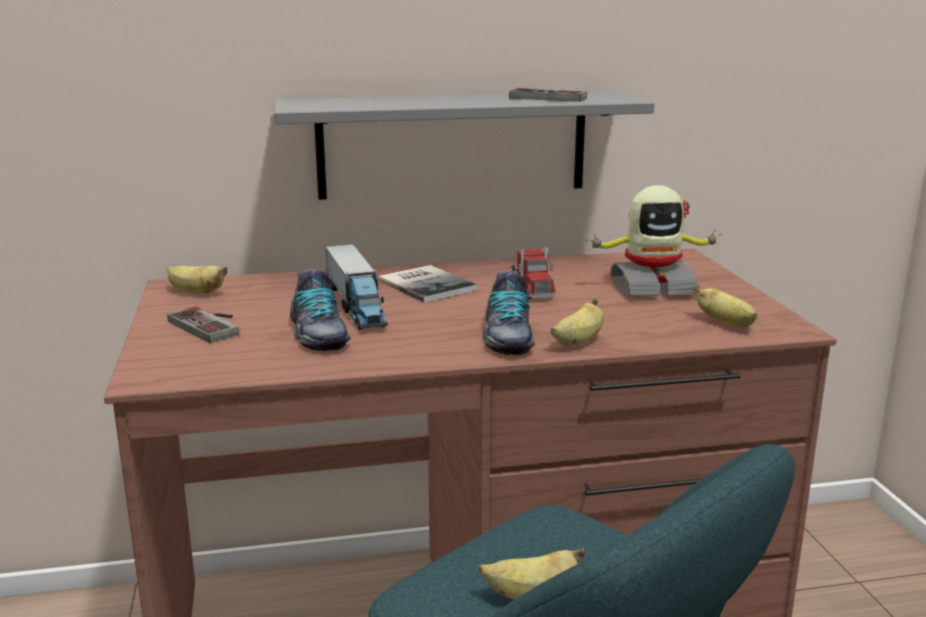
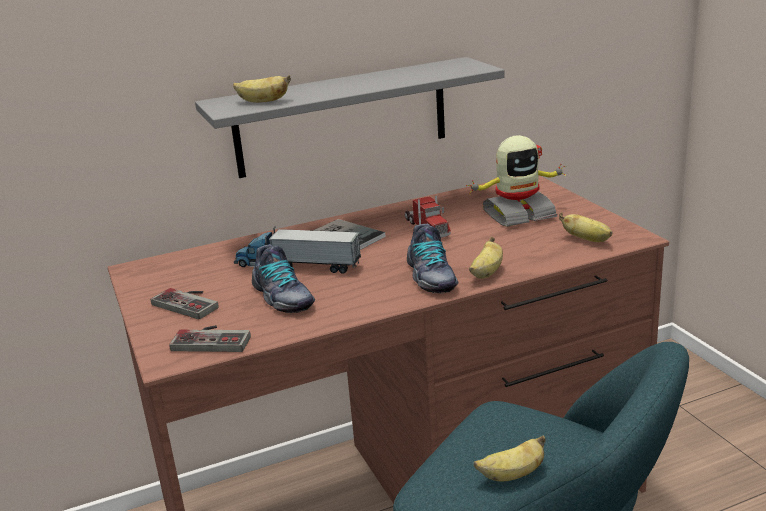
camera: 10 degrees left, 5 degrees up
banana [167,266,228,294] -> banana moved to [233,75,291,103]
toy truck [325,244,388,330] -> toy truck turned 135 degrees clockwise [234,226,361,274]
game controller [509,88,587,102] -> game controller moved to [169,325,251,352]

